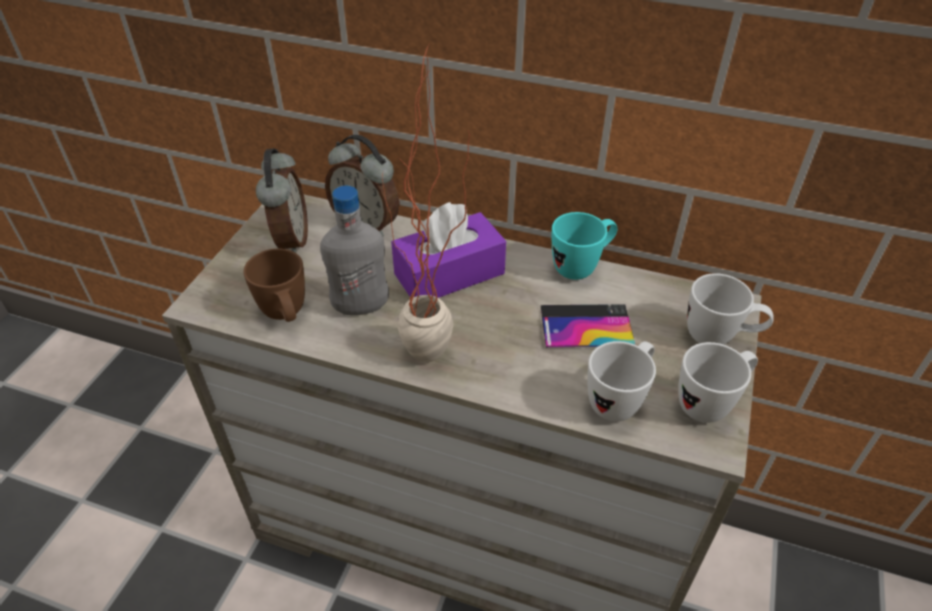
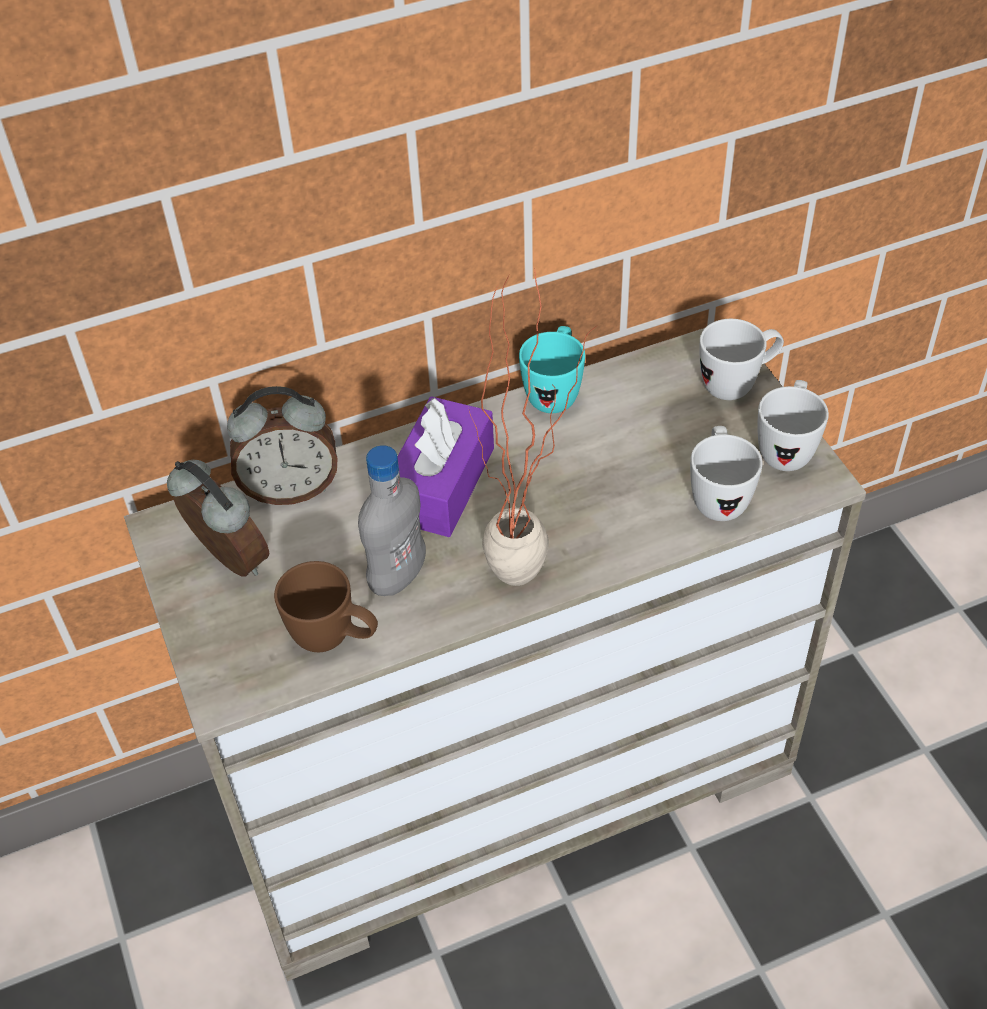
camera: 40 degrees left, 5 degrees up
phone [541,304,635,347] -> none

